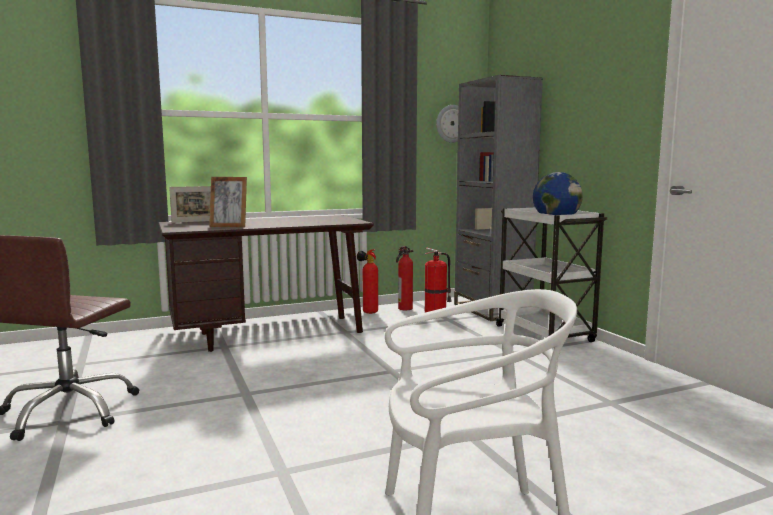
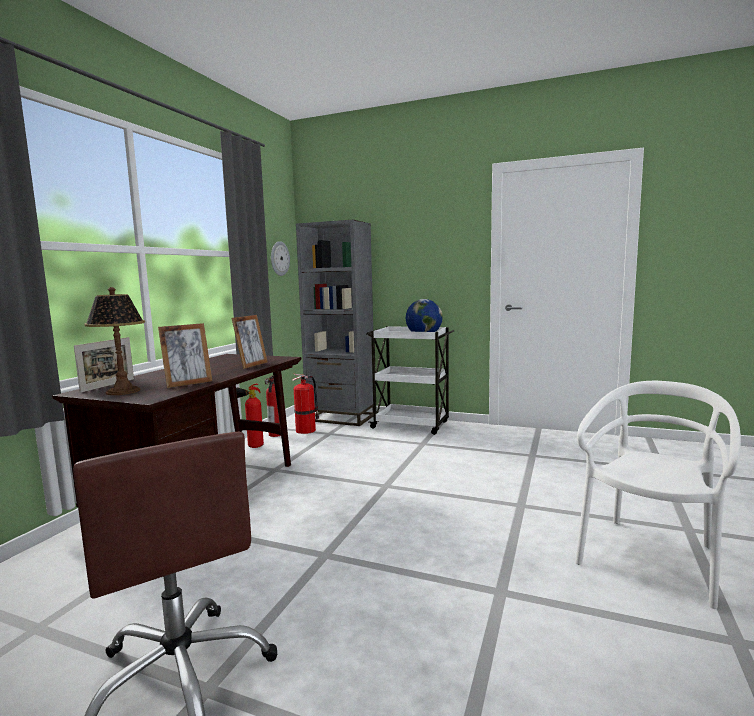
camera: 45 degrees left, 0 degrees up
none -> table lamp [85,287,145,395]
none -> picture frame [231,315,268,369]

